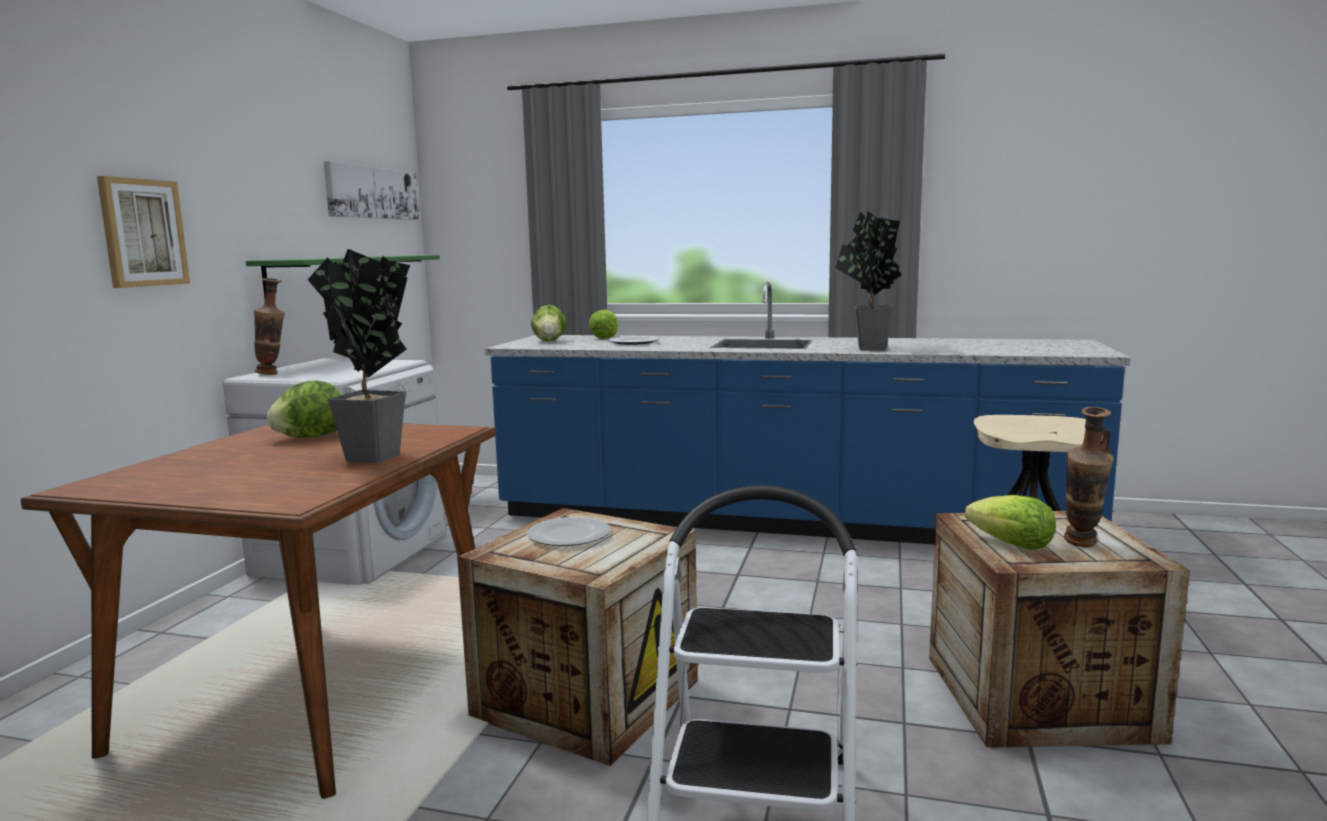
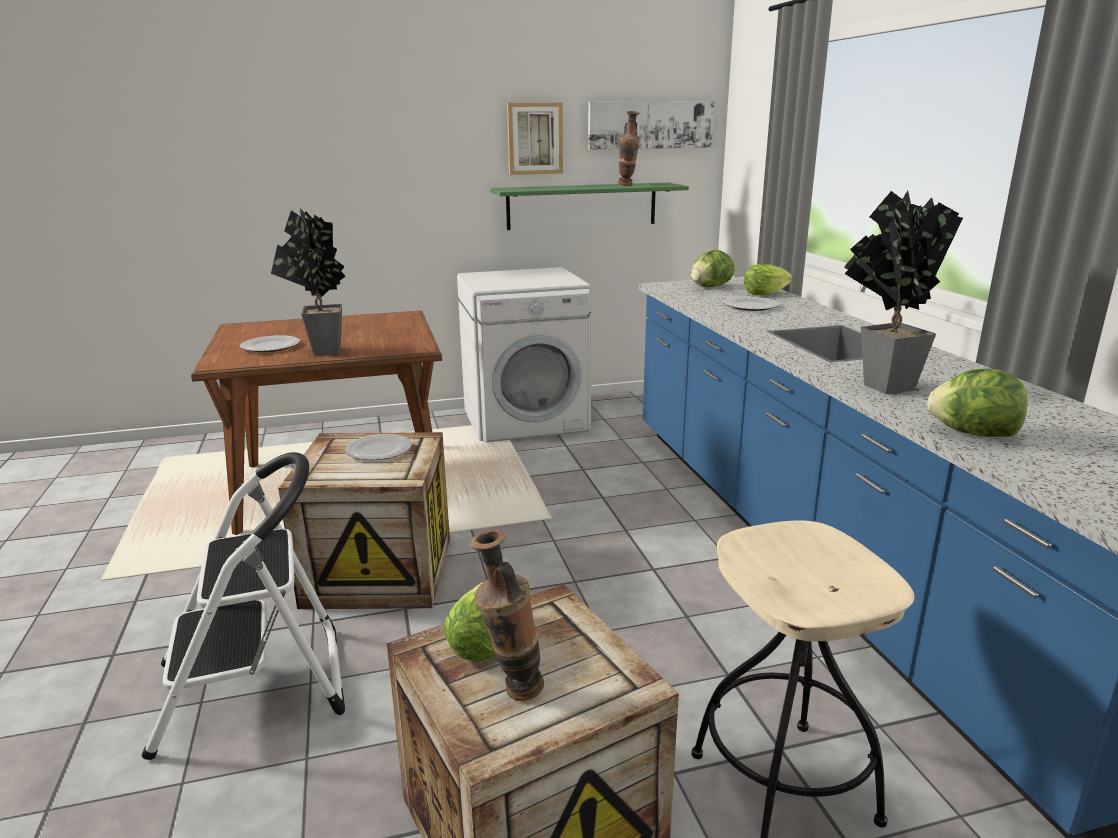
camera: 60 degrees right, 10 degrees up
picture [97,176,190,288] -> picture moved to [507,103,563,175]
vase [254,278,285,375] -> vase moved to [618,111,640,186]
lettuce [267,380,341,438] -> lettuce moved to [927,369,1028,437]
none -> plate [240,335,300,352]

